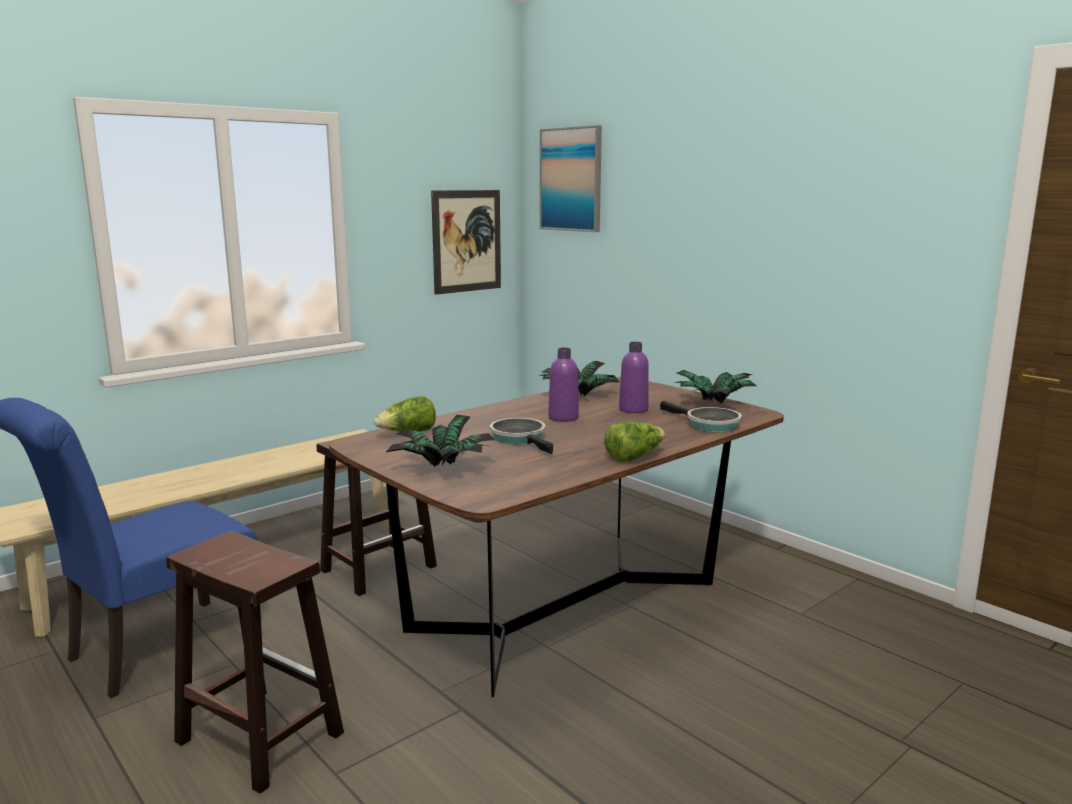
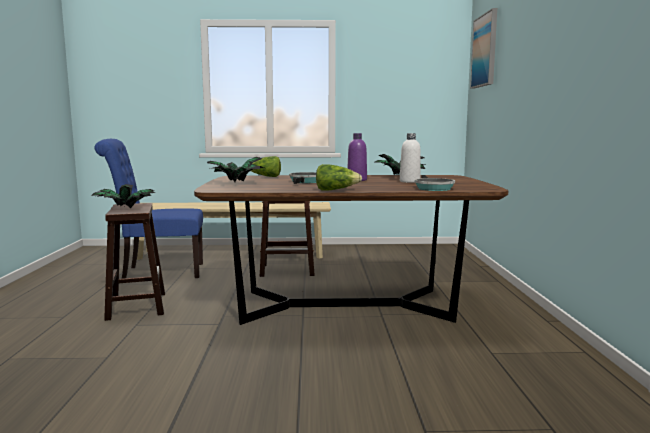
camera: 40 degrees right, 5 degrees down
picture [431,190,501,295] -> none
purple bottle [619,342,649,413] -> white bottle [400,133,421,183]
potted plant [674,370,757,404] -> potted plant moved to [91,184,155,208]

